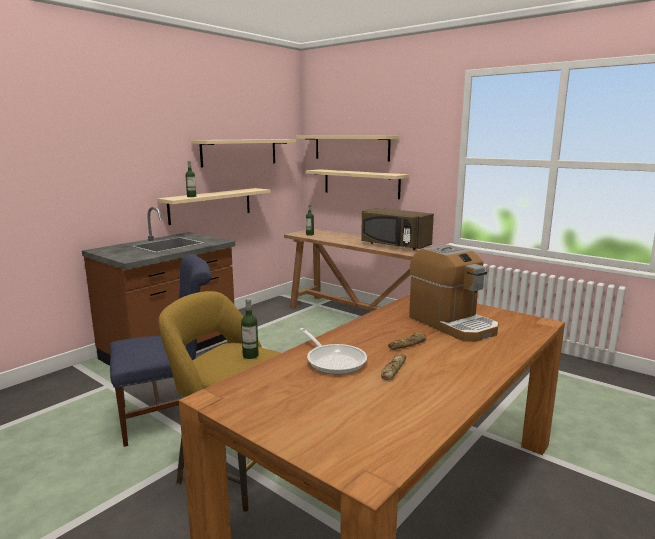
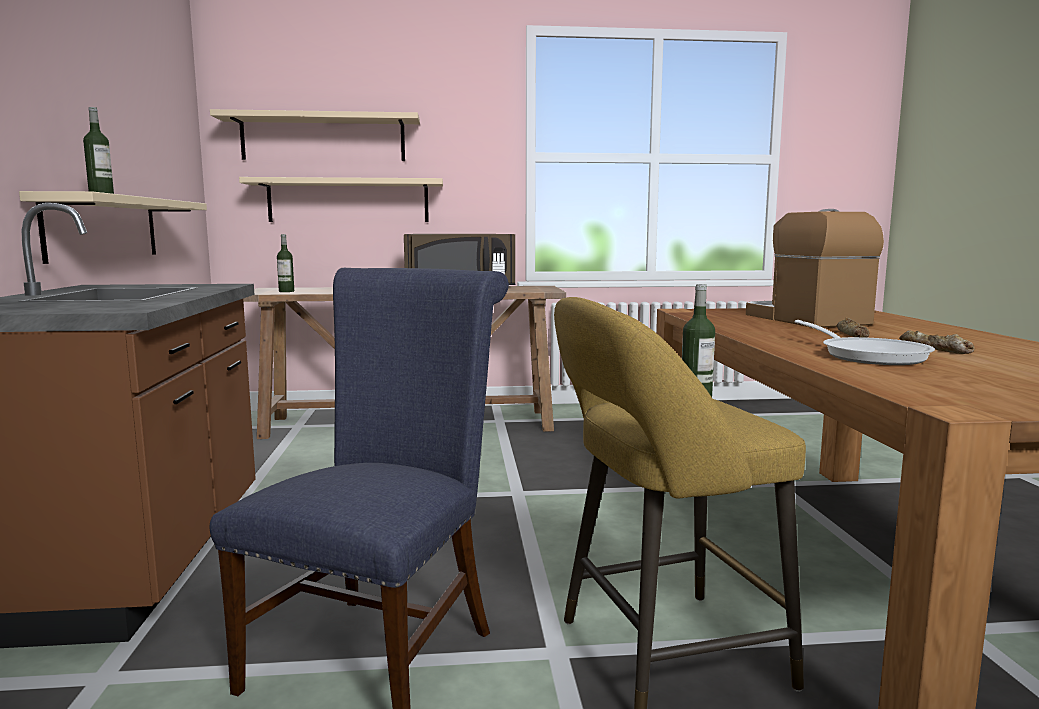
camera: 45 degrees left, 5 degrees down
beige shelf [191,139,296,168] -> none
frying pan [299,328,367,374] -> frying pan turned 60 degrees clockwise [794,320,935,365]
coffee machine [409,245,498,342] -> coffee machine turned 120 degrees counterclockwise [746,209,884,328]

